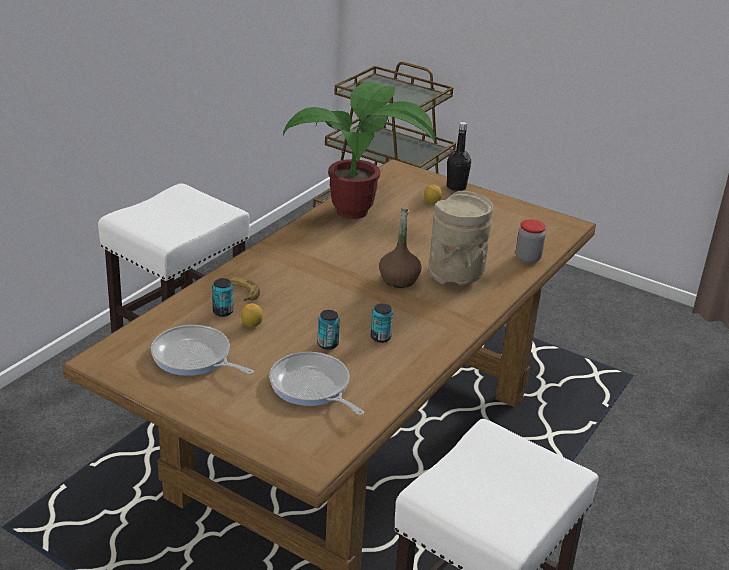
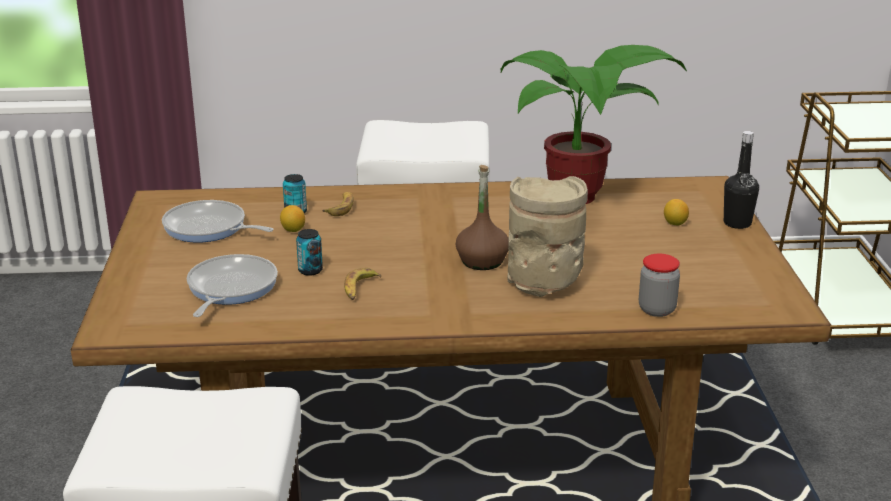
camera: 55 degrees right, 5 degrees down
frying pan [151,325,254,376] -> frying pan turned 60 degrees counterclockwise [162,200,274,243]
can [371,303,393,343] -> banana [344,268,382,300]

